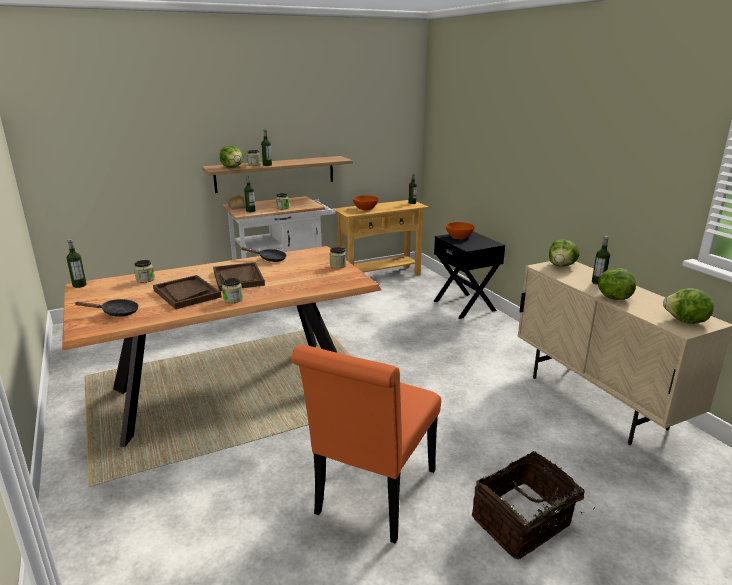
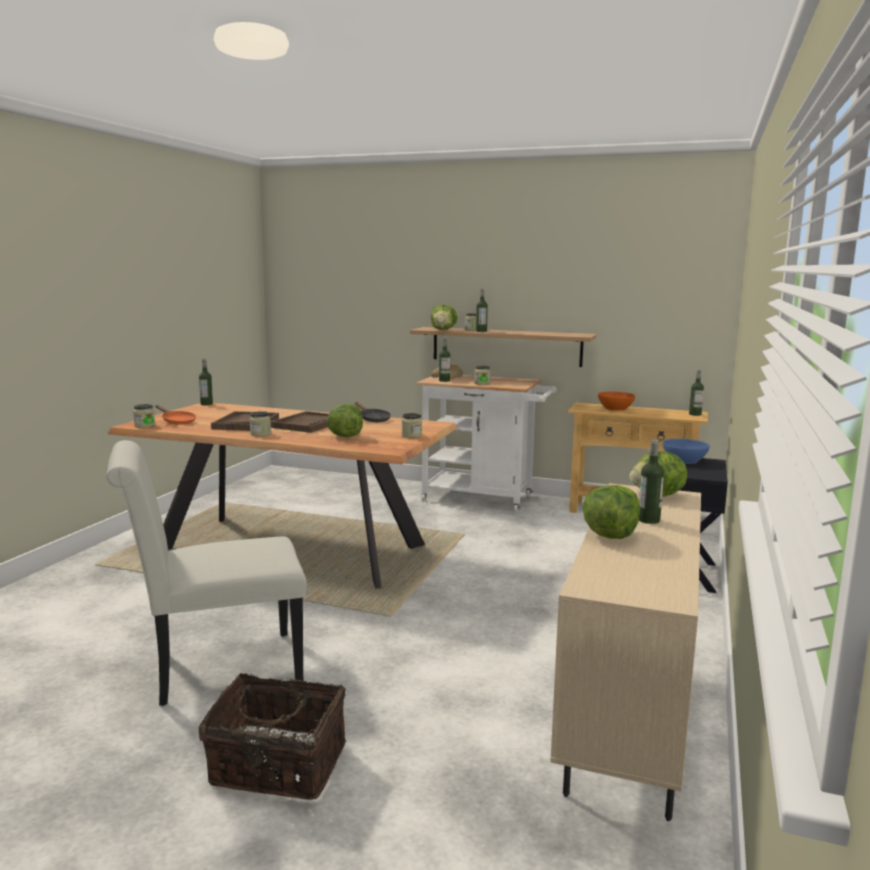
camera: 45 degrees right, 10 degrees down
black frying pan [74,299,139,317] -> orange frying pan [155,405,196,425]
jar [134,260,155,283] -> jar moved to [133,404,155,428]
orange chair [291,345,441,544] -> white chair [106,440,307,706]
orange bowl [446,222,475,239] -> blue bowl [663,439,710,464]
lettuce [663,288,714,324] -> lettuce moved to [327,404,363,437]

